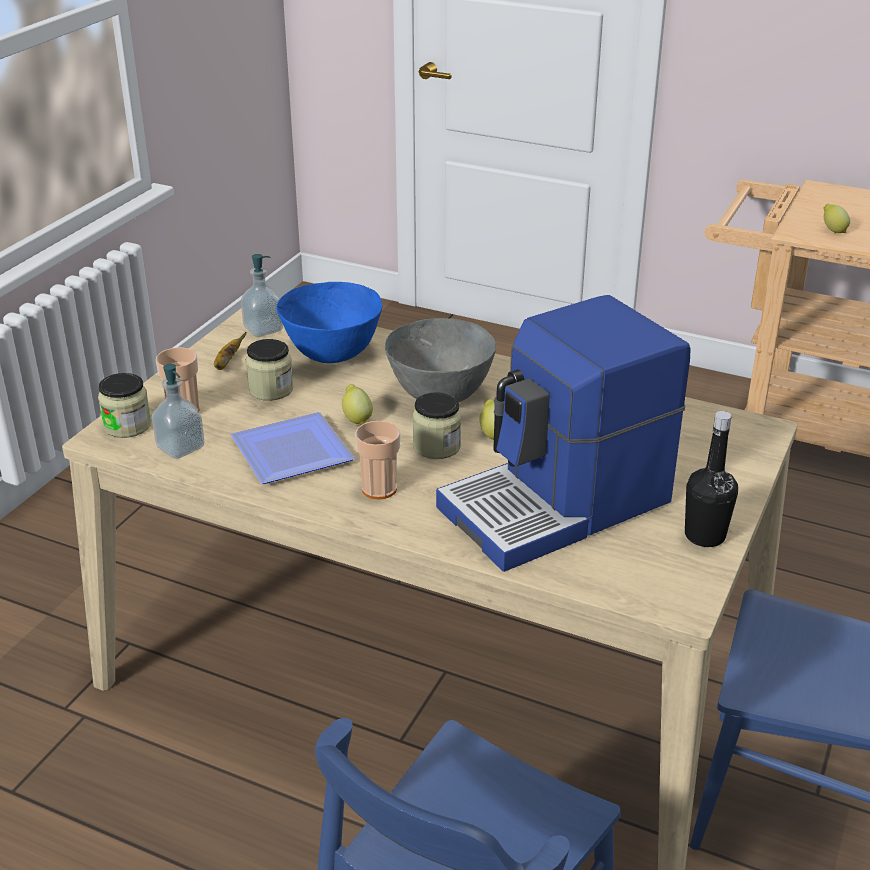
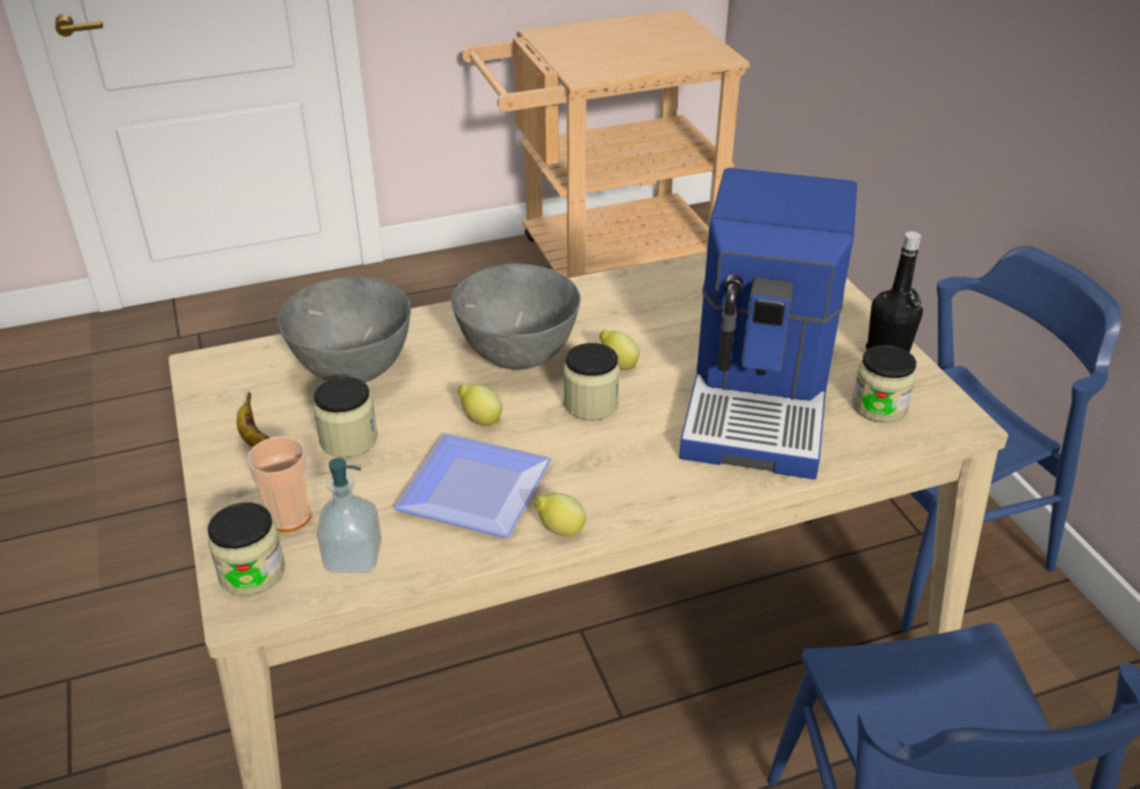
camera: 45 degrees left, 5 degrees up
soap dispenser [241,254,283,337] -> none
blue bowl [276,282,382,363] -> grey bowl [277,277,411,383]
cup [355,421,400,499] -> none
lemon [824,204,850,233] -> lemon moved to [534,493,586,536]
none -> jar [852,345,916,423]

